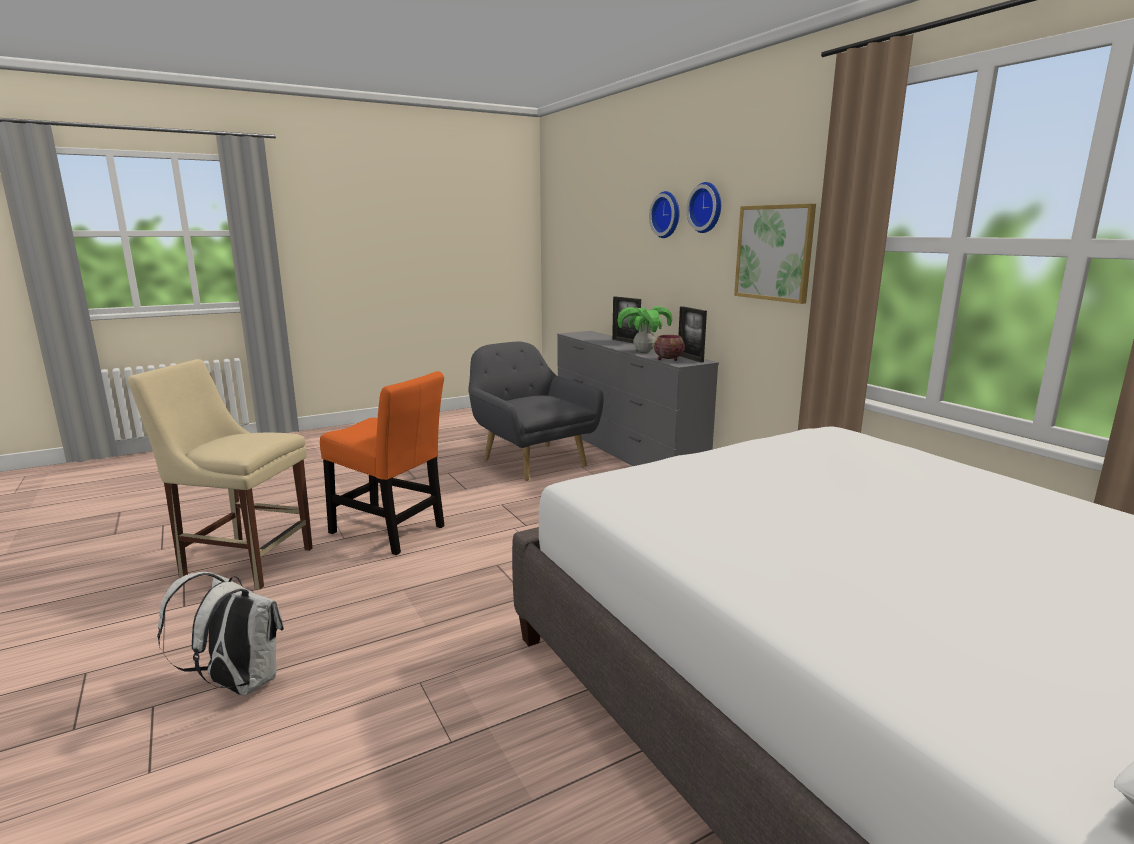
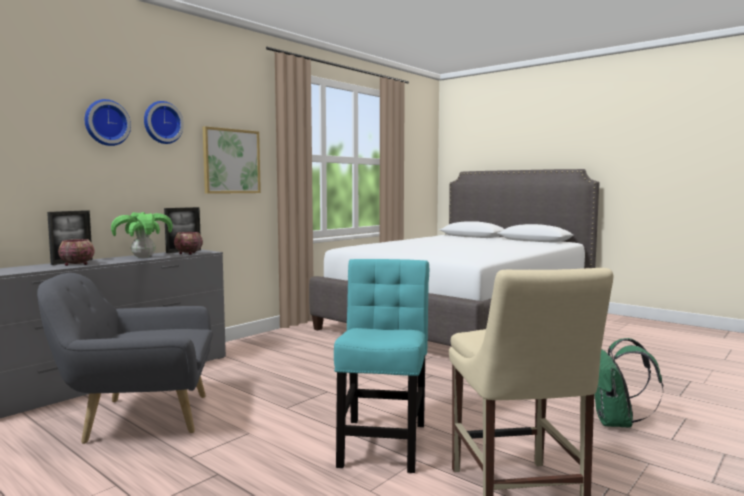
camera: 110 degrees left, 10 degrees down
white backpack [157,572,284,696] -> green backpack [594,338,663,428]
orange chair [320,371,445,555] -> turquoise chair [334,259,429,473]
grey armchair [468,342,603,481] -> grey armchair turned 45 degrees clockwise [37,273,213,444]
none -> bowl [58,239,94,266]

